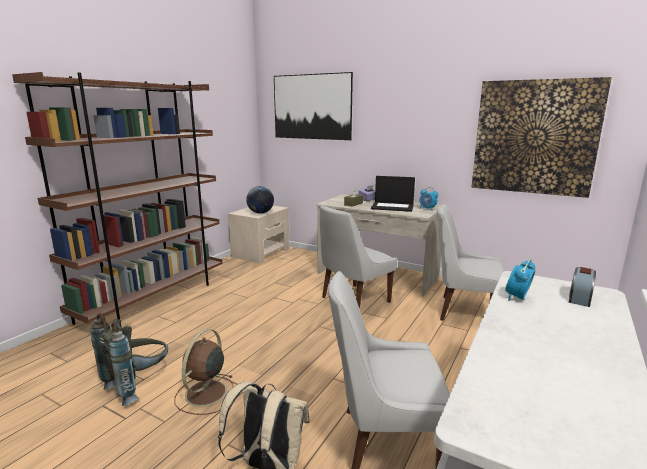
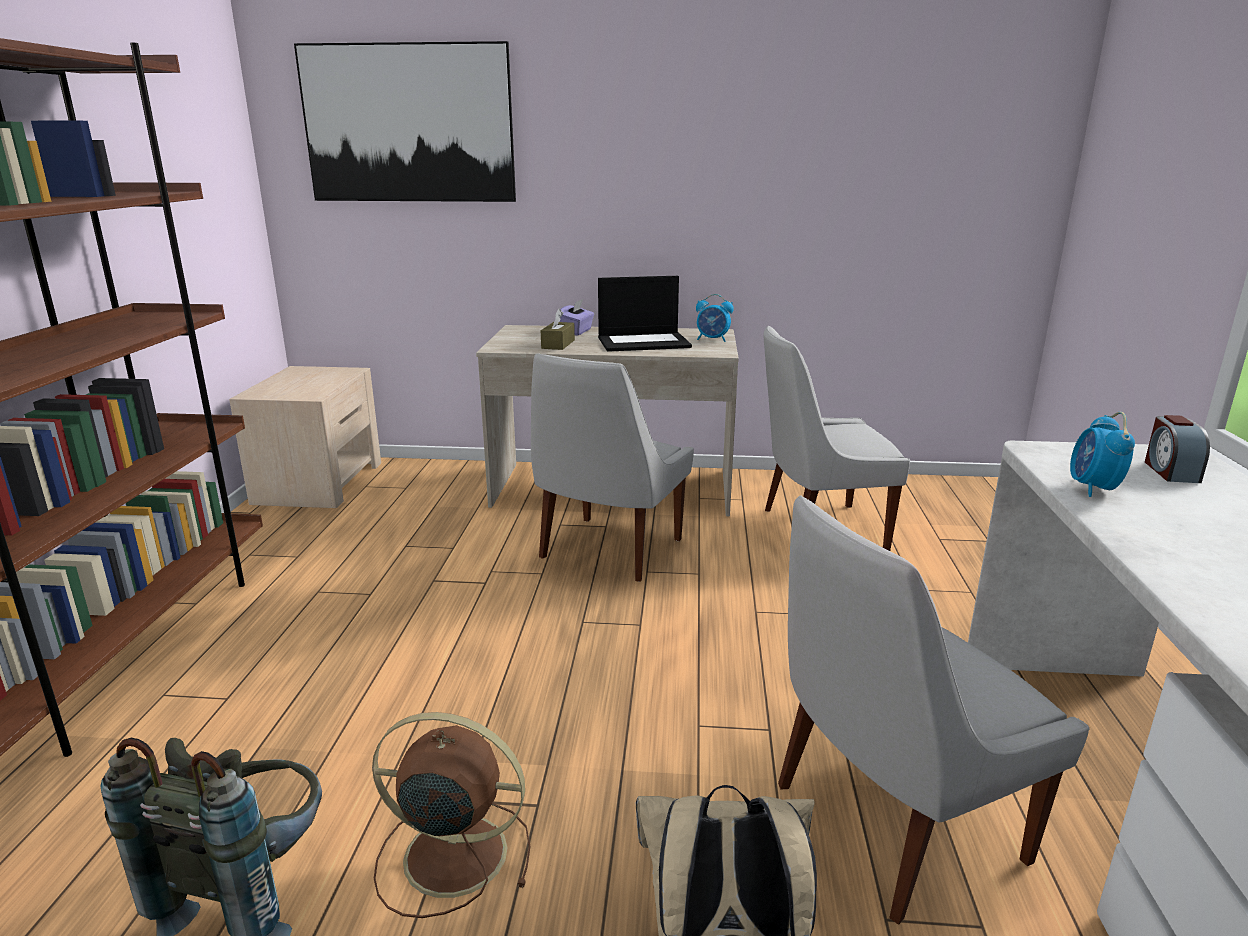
camera: 25 degrees left, 5 degrees up
brown fan [174,329,233,415] -> brown fan turned 105 degrees clockwise [372,712,530,918]
globe [246,186,274,214] -> none
picture [472,77,612,198] -> none

